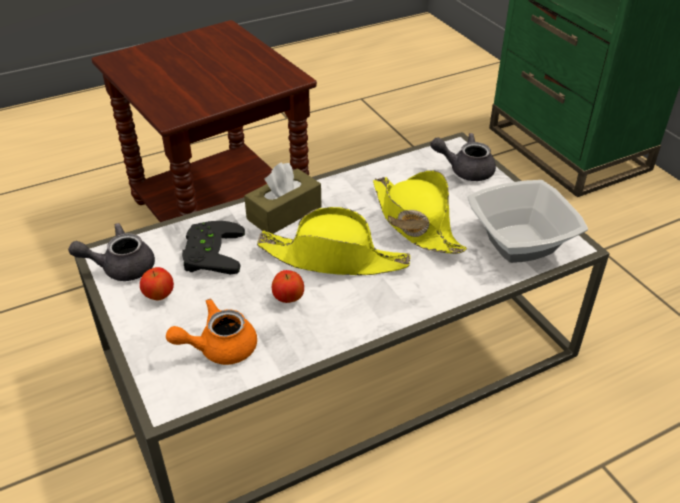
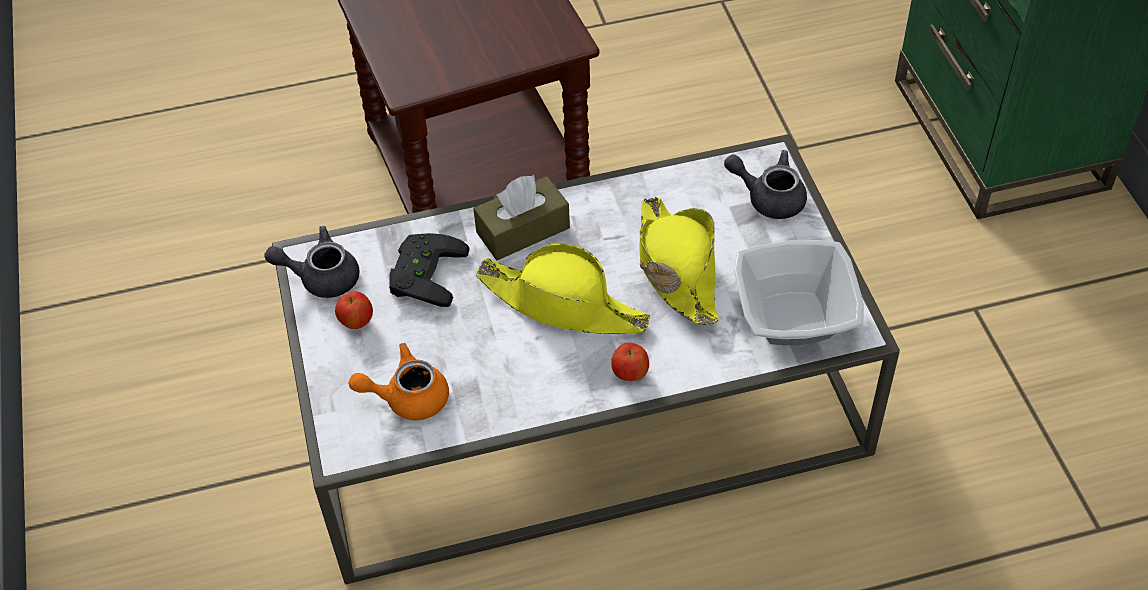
camera: 15 degrees right, 10 degrees up
apple [272,270,304,303] -> apple moved to [611,343,649,381]

